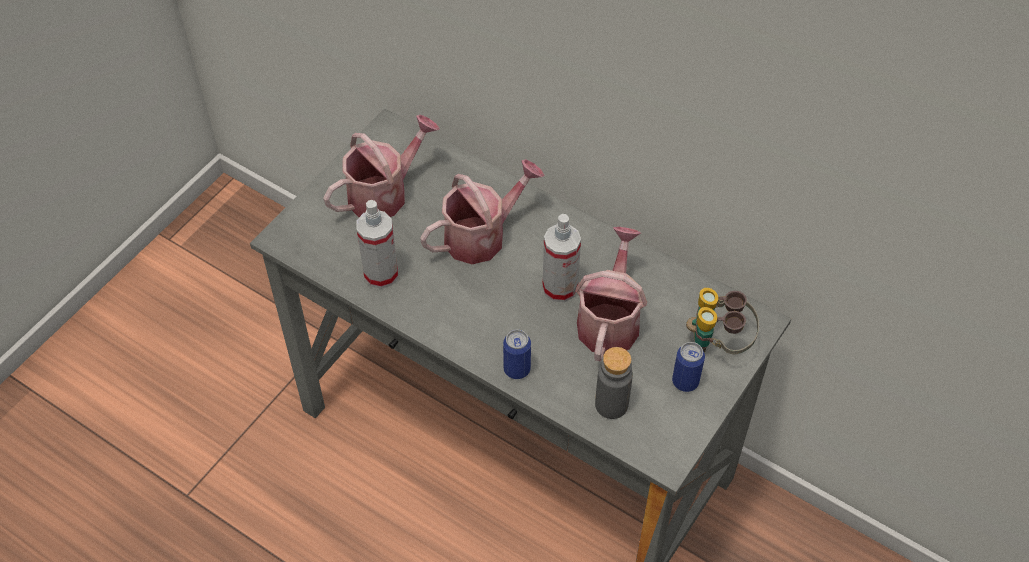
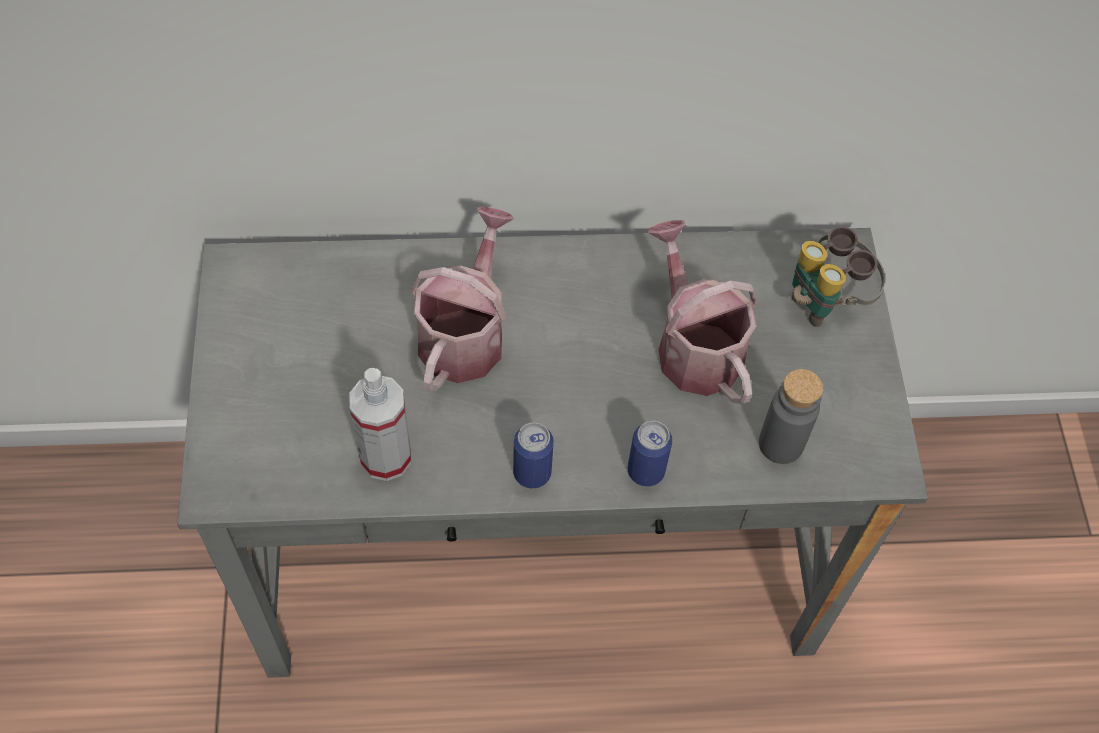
camera: 40 degrees left, 5 degrees up
watering can [323,115,440,217] -> none
spray bottle [542,214,581,302] -> none
can [672,342,705,392] -> can moved to [513,422,554,488]

